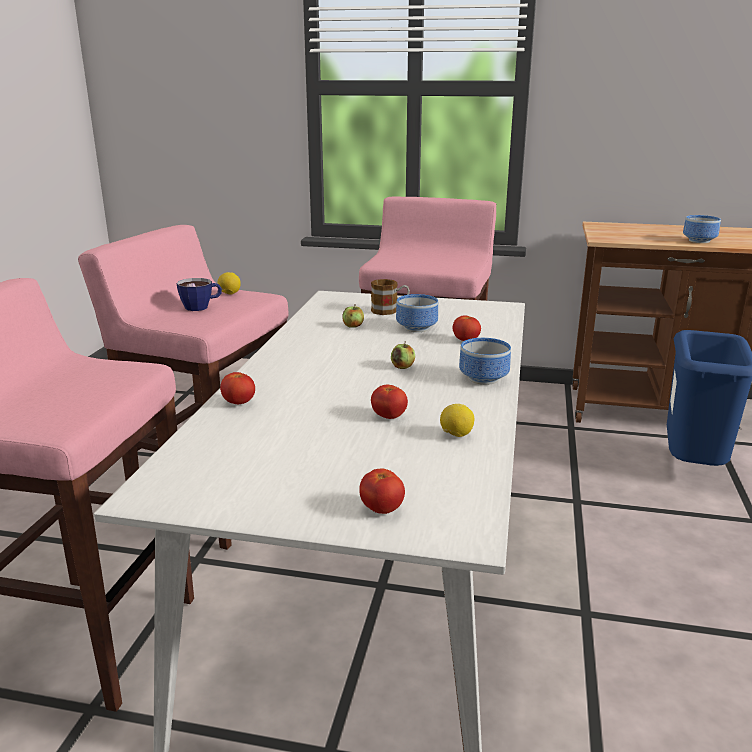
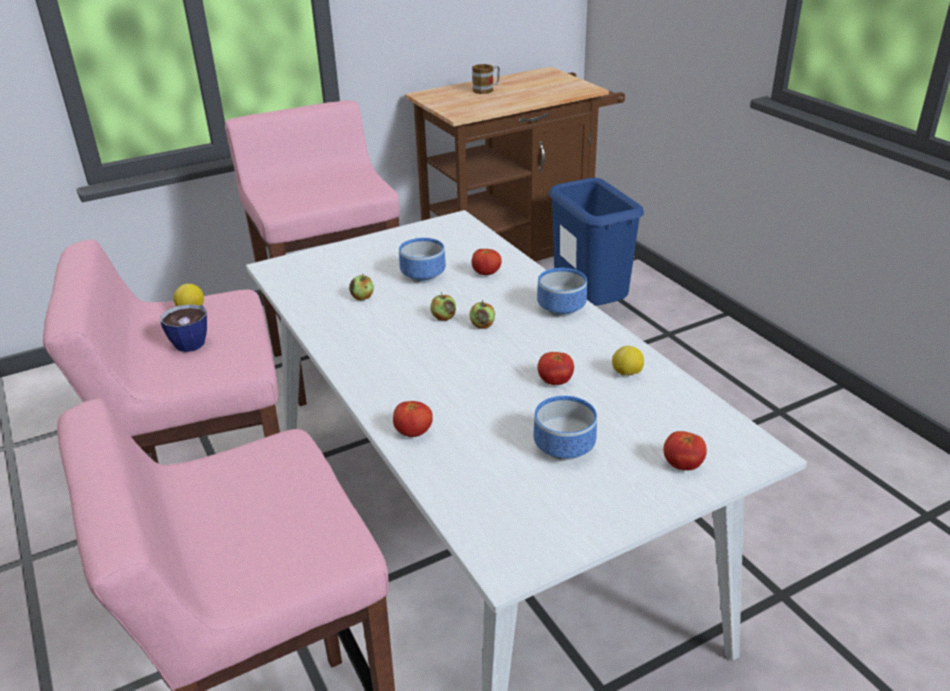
camera: 40 degrees left, 10 degrees up
mug [371,279,410,315] -> mug moved to [472,64,500,94]
bowl [683,215,721,243] -> bowl moved to [534,396,597,460]
none -> apple [430,292,456,321]

